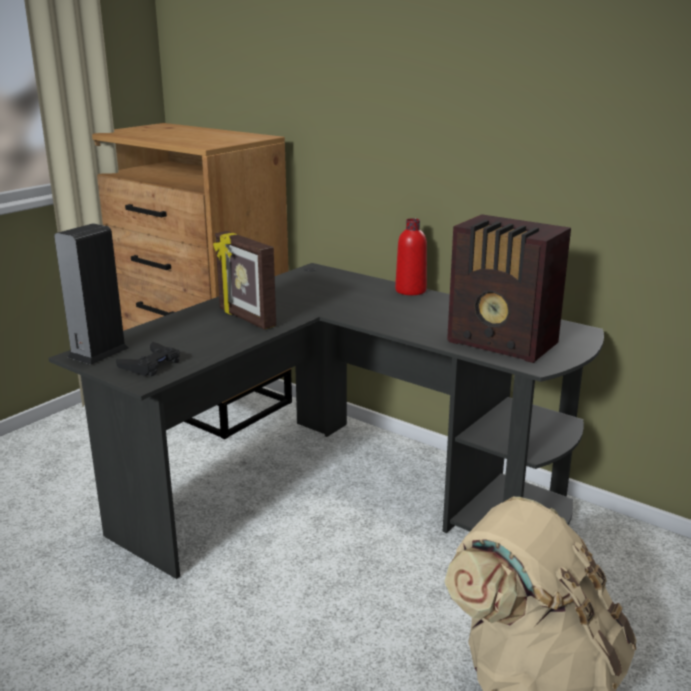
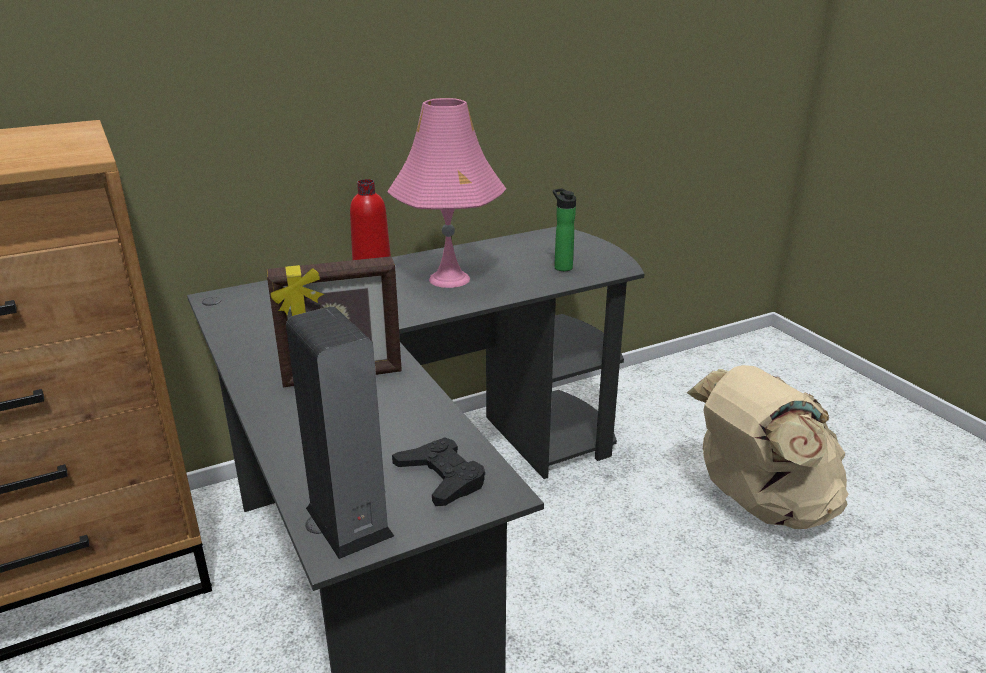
camera: 65 degrees left, 5 degrees up
radio [447,214,571,363] -> bottle [553,188,576,271]
none -> pink table lamp [387,98,506,288]

